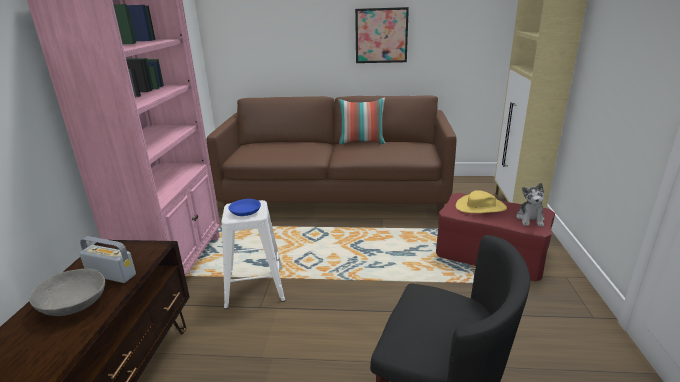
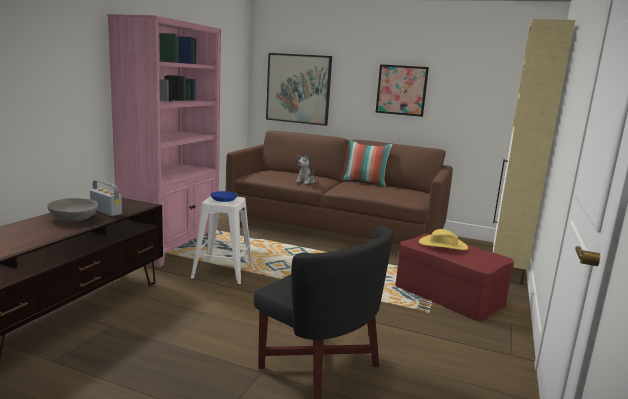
camera: 15 degrees right, 10 degrees down
plush toy [516,183,545,227] -> plush toy moved to [295,153,316,185]
none -> picture [266,53,332,126]

